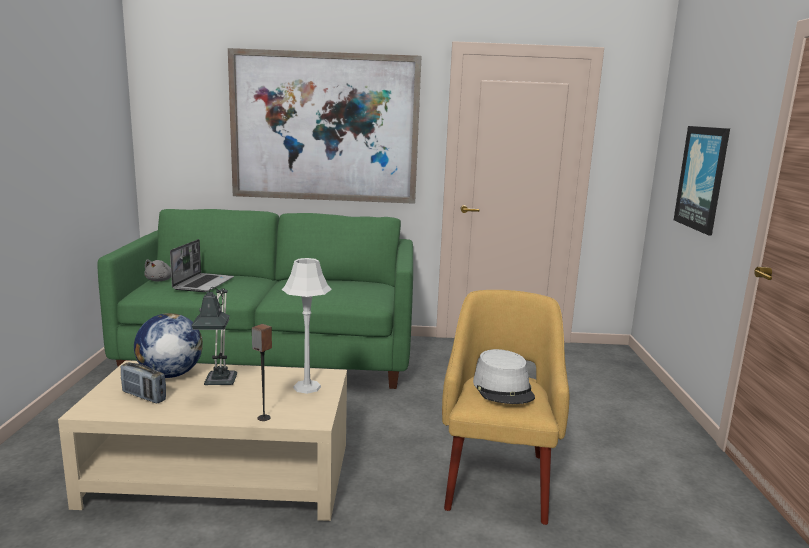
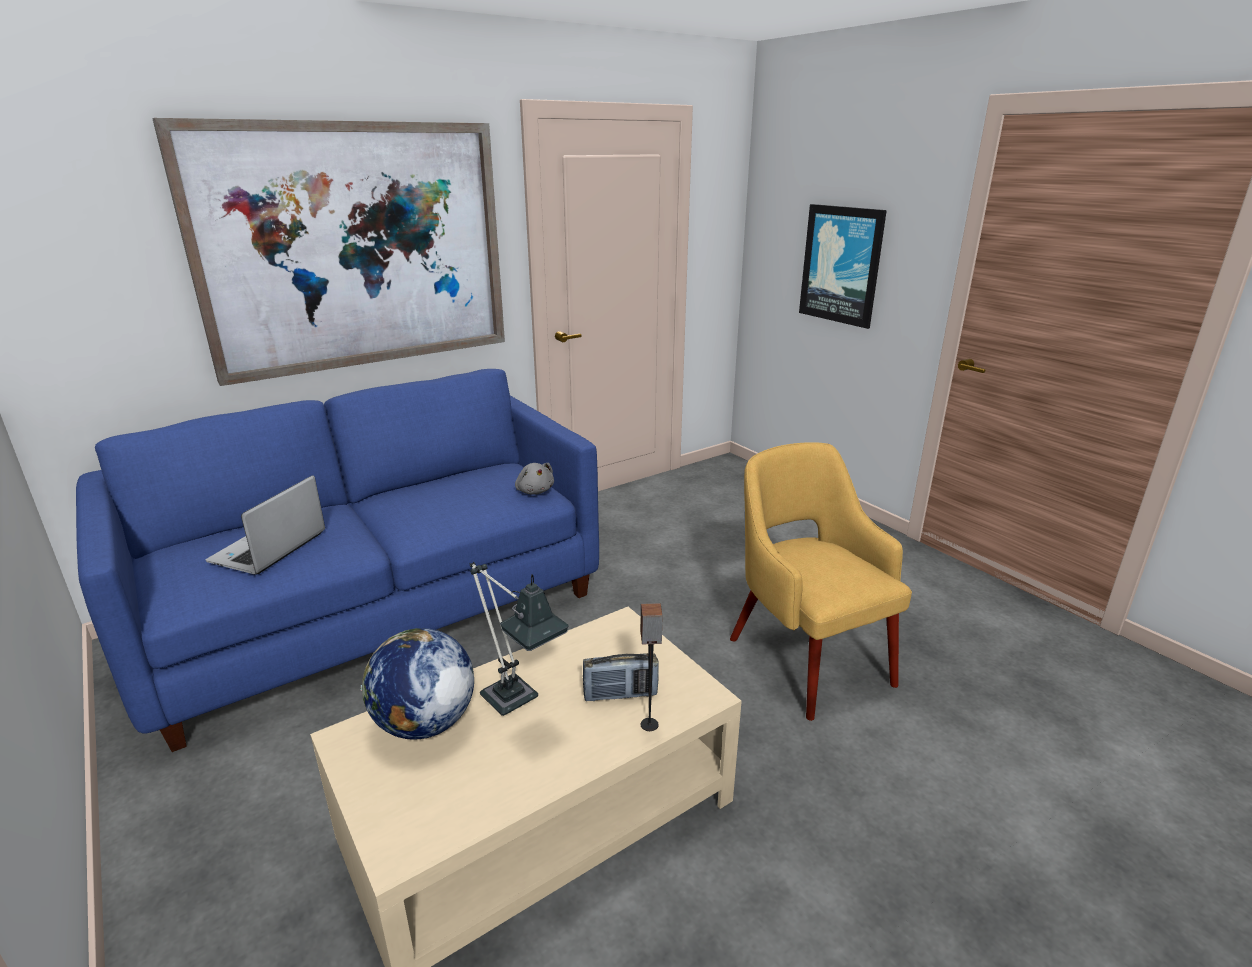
camera: 35 degrees left, 10 degrees up
green sofa [97,209,413,389] -> blue sofa [76,369,599,752]
radio [120,362,166,403] -> radio moved to [583,653,659,701]
grey plush toy [144,259,171,281] -> grey plush toy moved to [515,463,554,495]
laptop [170,239,234,292] -> laptop turned 135 degrees counterclockwise [206,475,325,574]
grey table lamp [282,258,332,394] -> none
grey hat [473,349,535,404] -> none

